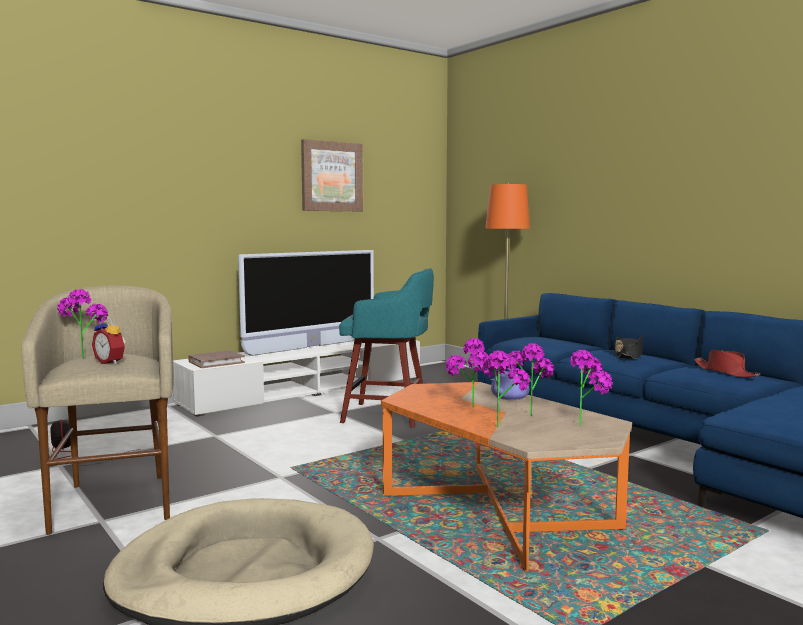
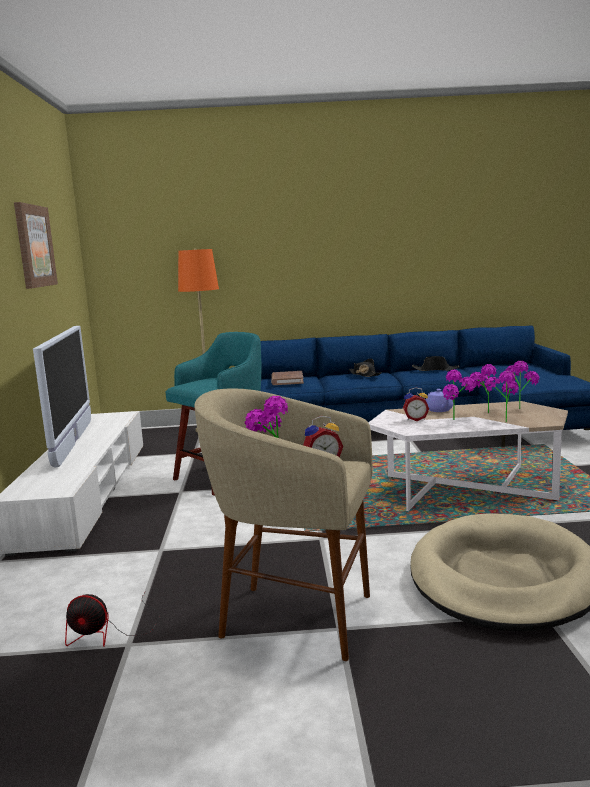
camera: 55 degrees left, 5 degrees up
brown book [188,350,245,368] -> brown book moved to [271,371,304,385]
orange coffee table [381,382,632,572] -> white coffee table [368,401,568,511]
red hat [694,350,760,377] -> black hat [412,356,459,371]
none -> alarm clock [403,387,429,421]

